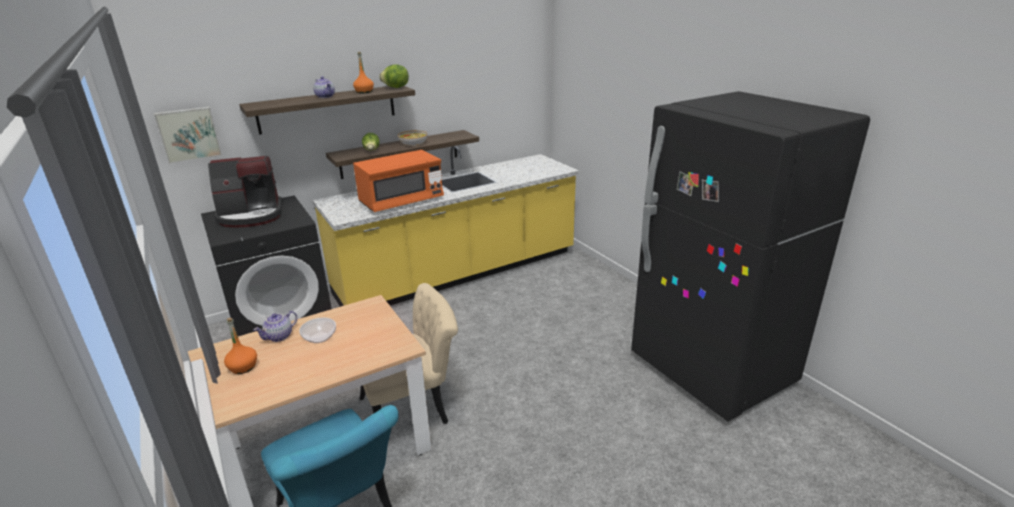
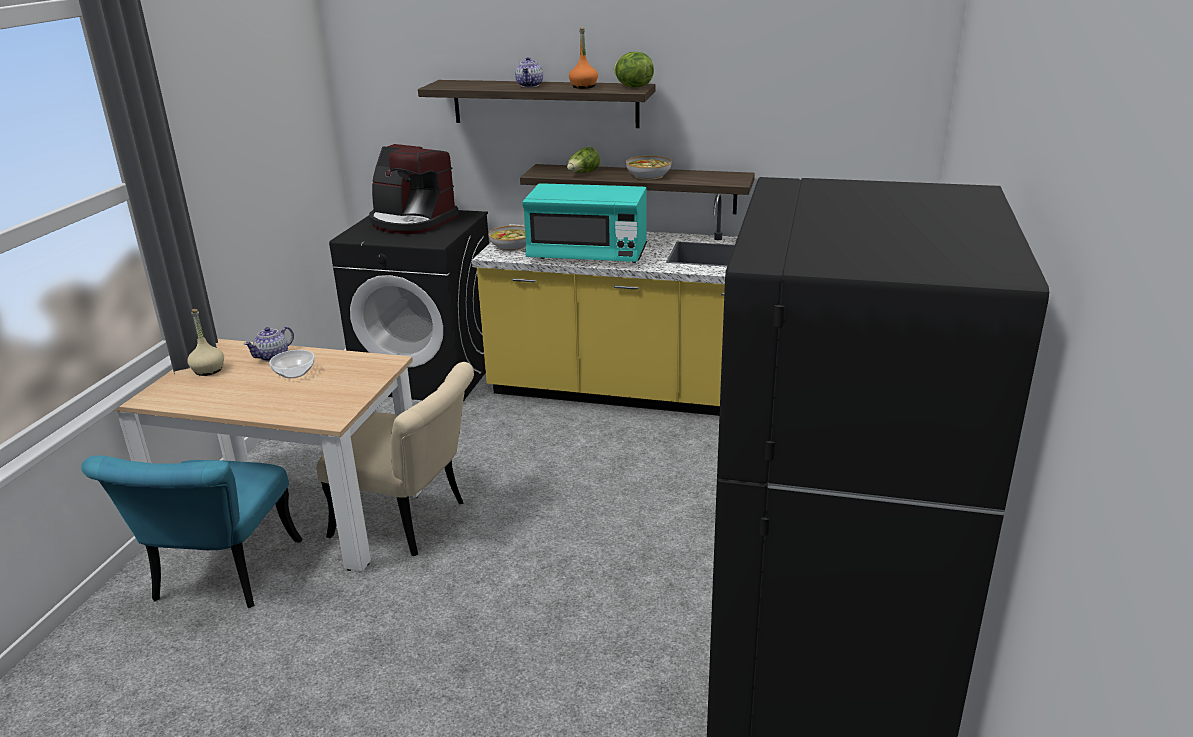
camera: 45 degrees right, 0 degrees up
picture [154,107,222,164] -> none
orange bottle [224,318,257,374] -> beige bottle [187,309,224,376]
teapot [253,311,298,342] -> teapot turned 45 degrees counterclockwise [244,326,294,362]
orange microwave [353,150,444,212] -> turquoise microwave [522,183,647,263]
none -> bowl [489,225,526,251]

